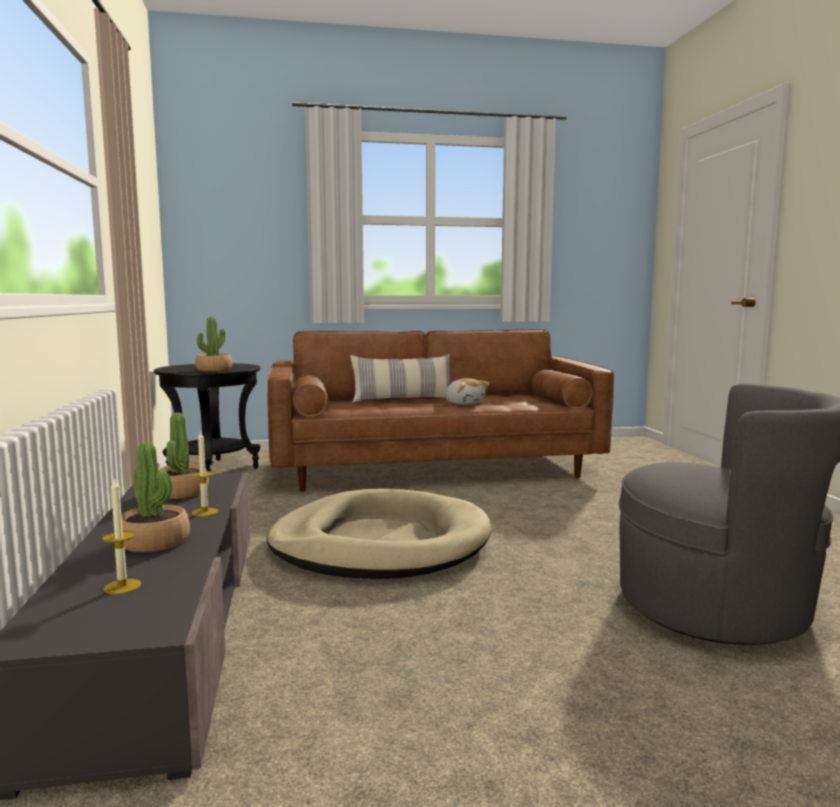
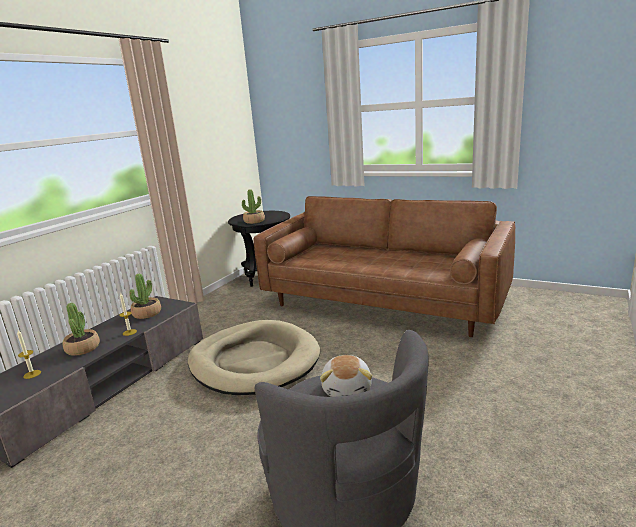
camera: 40 degrees right, 10 degrees up
pillow [350,354,450,402] -> none
plush toy [445,378,490,405] -> plush toy moved to [320,355,372,397]

